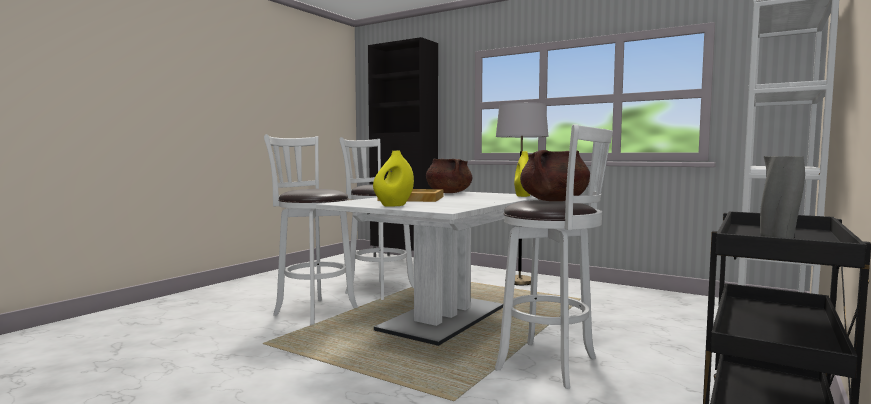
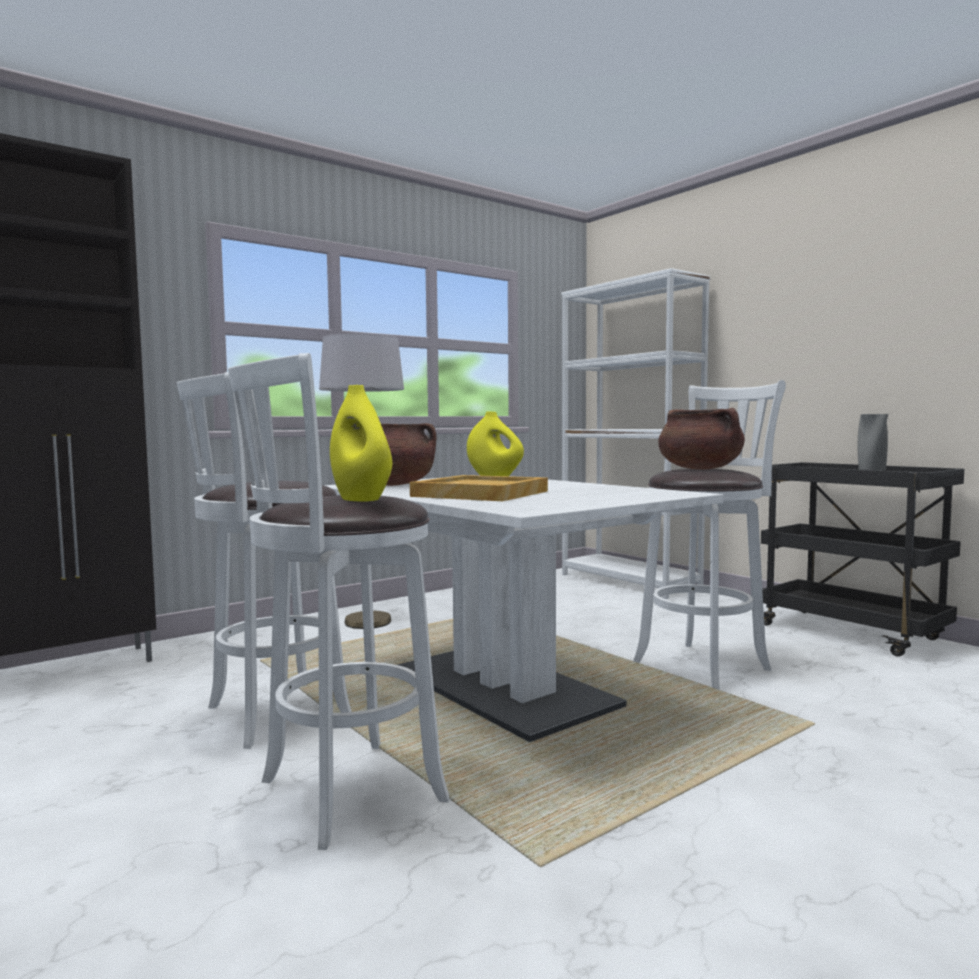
camera: 70 degrees left, 0 degrees up
yellow vase [373,150,414,207] -> yellow vase moved to [330,385,392,502]

